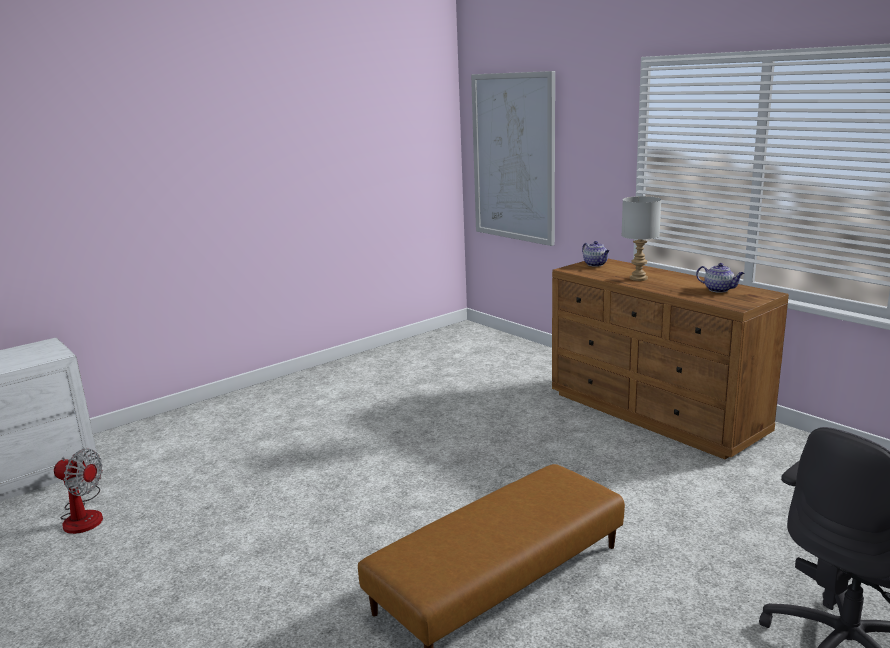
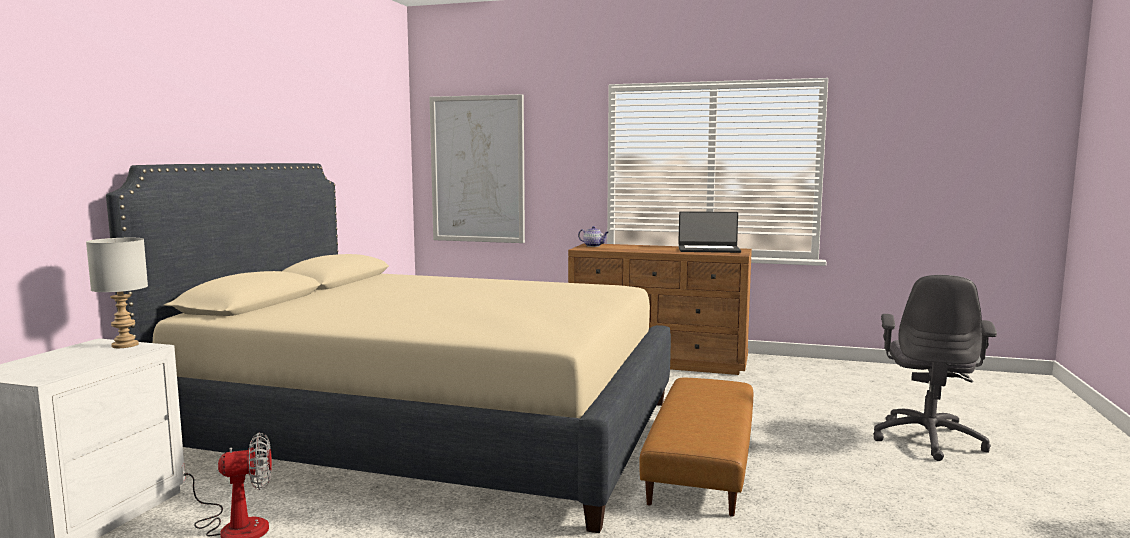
camera: 35 degrees left, 10 degrees down
grey table lamp [621,196,661,281] -> grey table lamp moved to [86,238,148,348]
teapot [696,263,744,293] -> laptop [678,211,741,253]
none -> beige bed [106,163,671,533]

